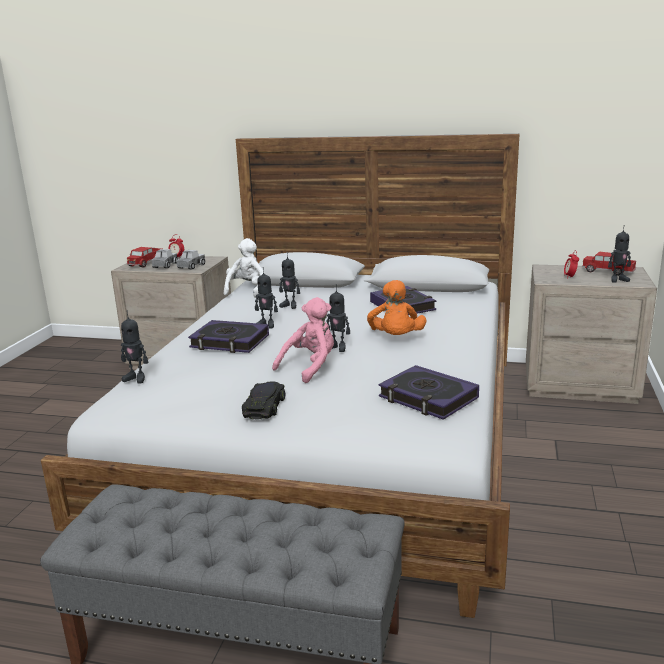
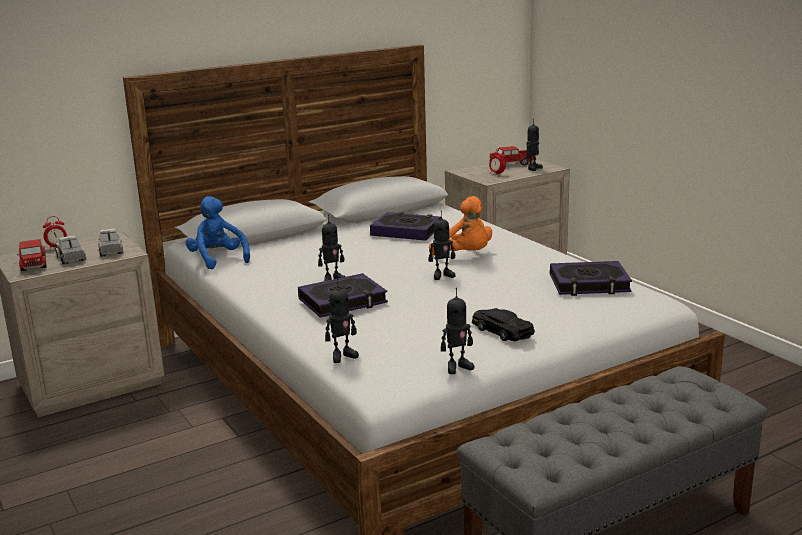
camera: 45 degrees left, 0 degrees up
white plush toy [224,238,265,298] -> blue plush toy [185,196,250,269]
pink plush toy [272,297,334,383] -> none
toy robot [279,252,300,309] -> toy robot moved to [441,288,474,374]

